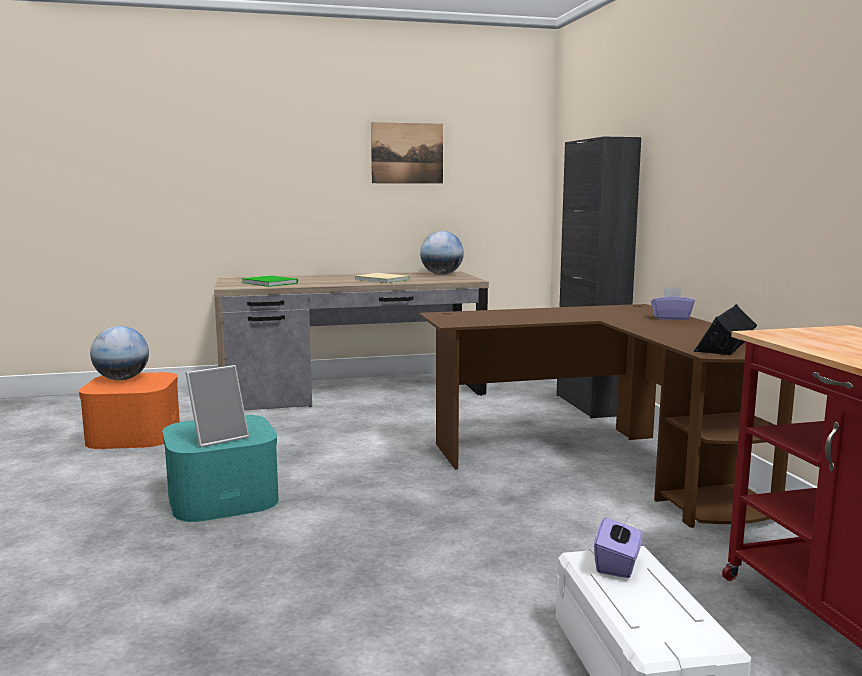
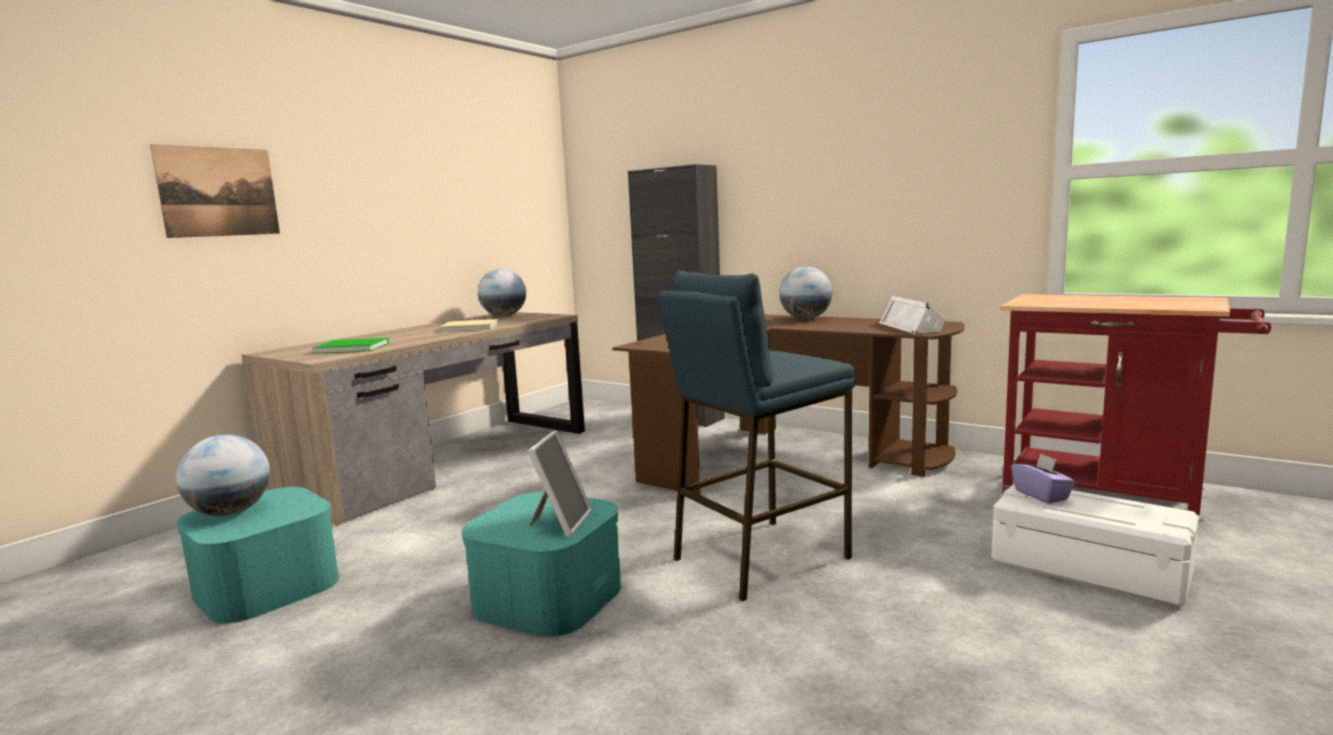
camera: 40 degrees left, 0 degrees up
orange storage box [79,372,180,449] -> turquoise storage box [176,487,340,624]
picture [371,122,443,184] -> picture moved to [150,144,280,238]
purple tissue box [651,288,694,320] -> globe [779,266,833,319]
black speaker [693,304,757,355] -> white speaker [879,295,946,334]
none -> blue stool [658,271,855,602]

